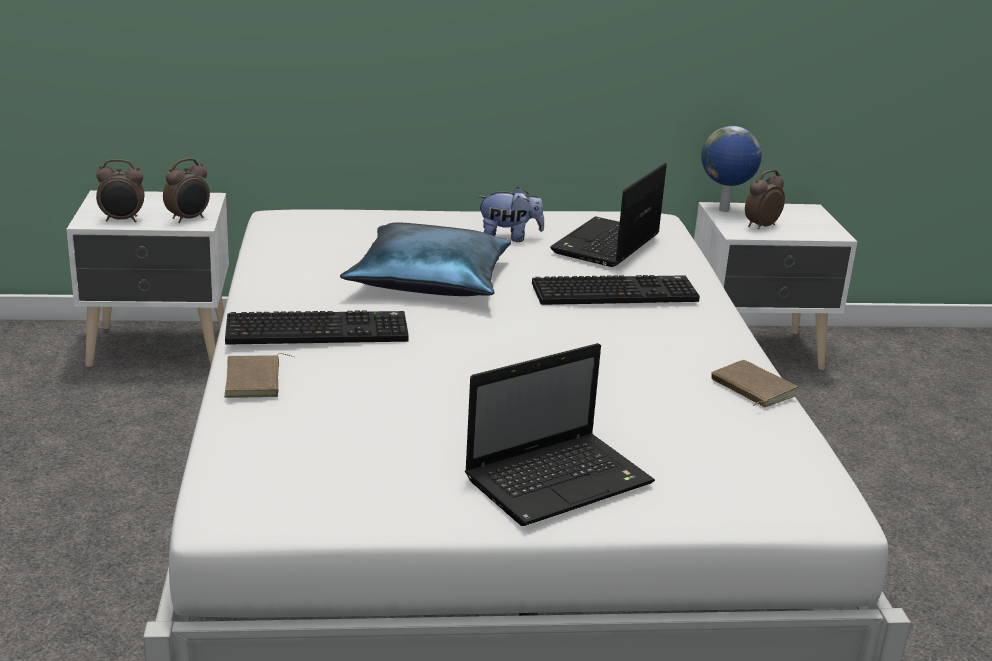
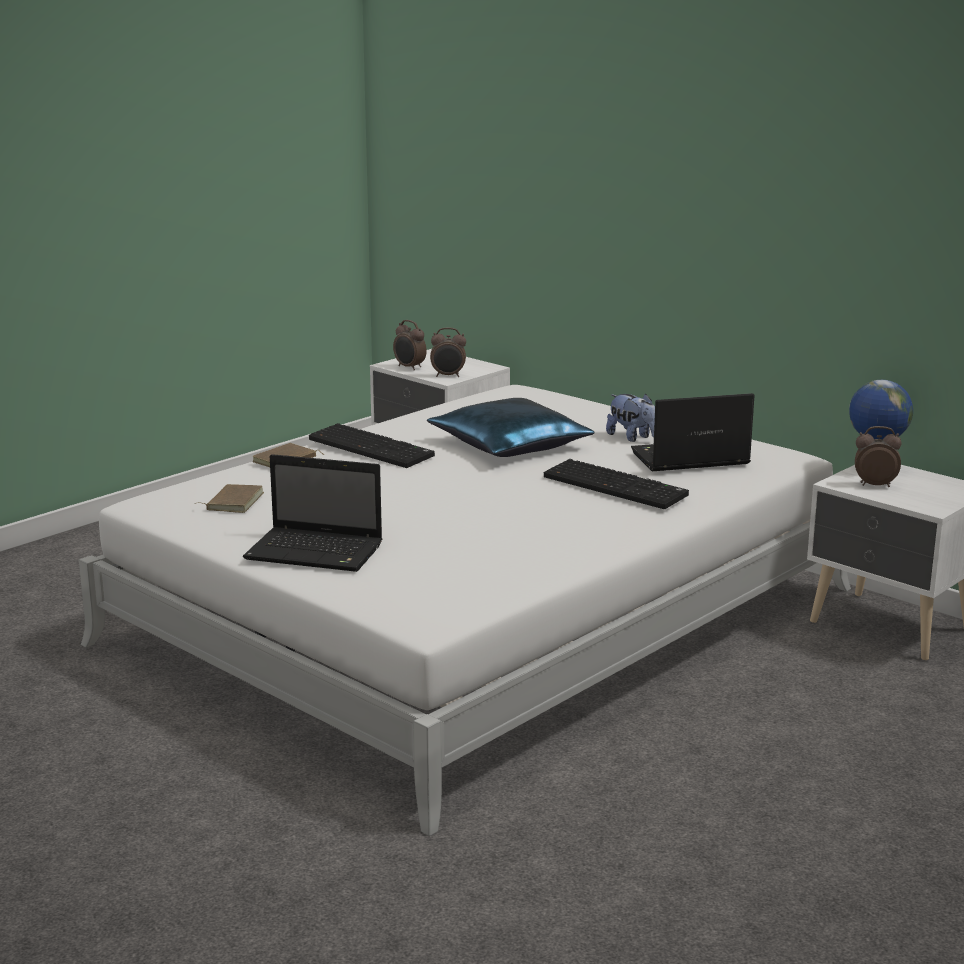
camera: 50 degrees right, 5 degrees down
brown book [711,360,798,408] -> brown book moved to [195,484,264,513]

